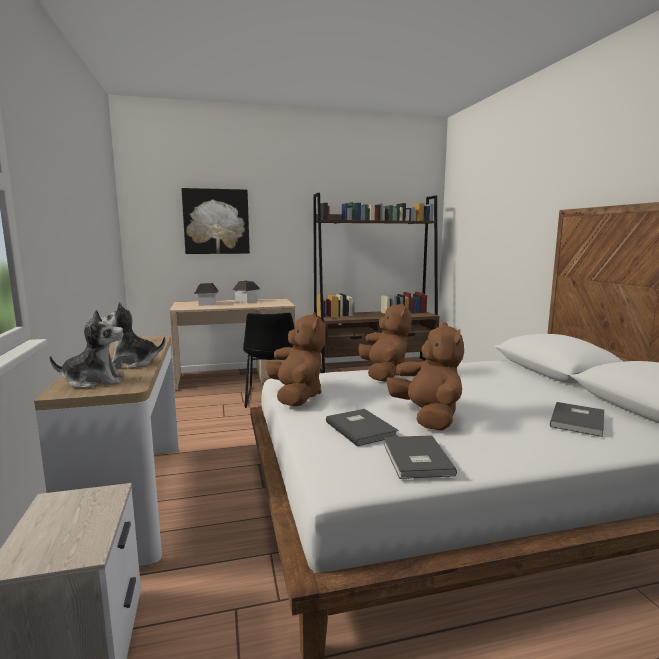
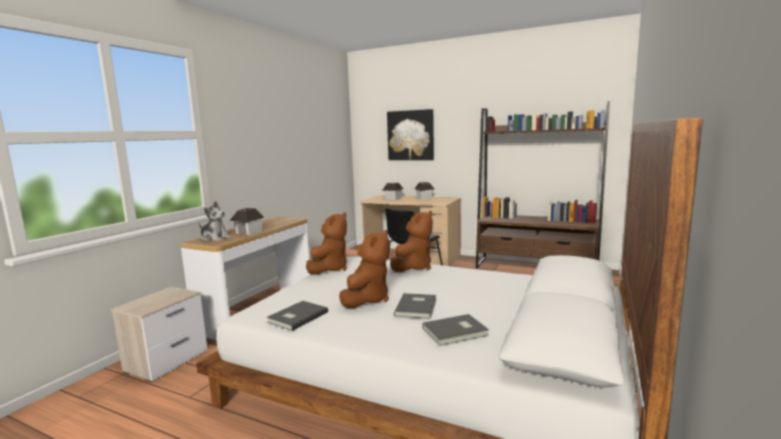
camera: 40 degrees right, 0 degrees up
plush toy [101,302,165,369] -> toy house [230,208,264,235]
grey book [326,409,398,446] -> grey book moved to [394,293,436,319]

